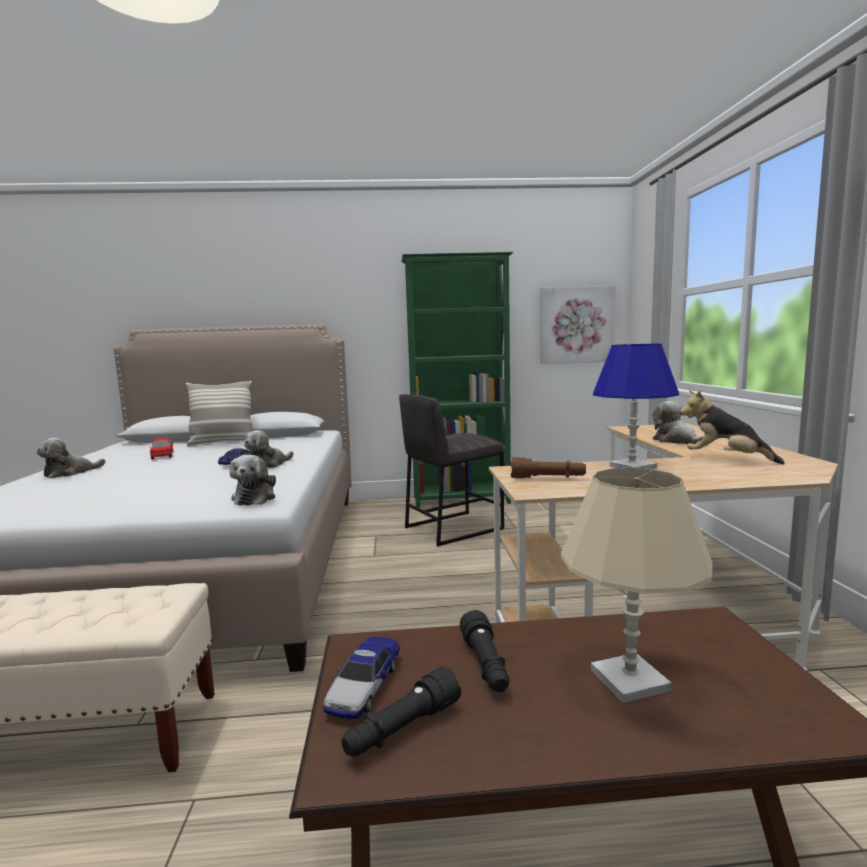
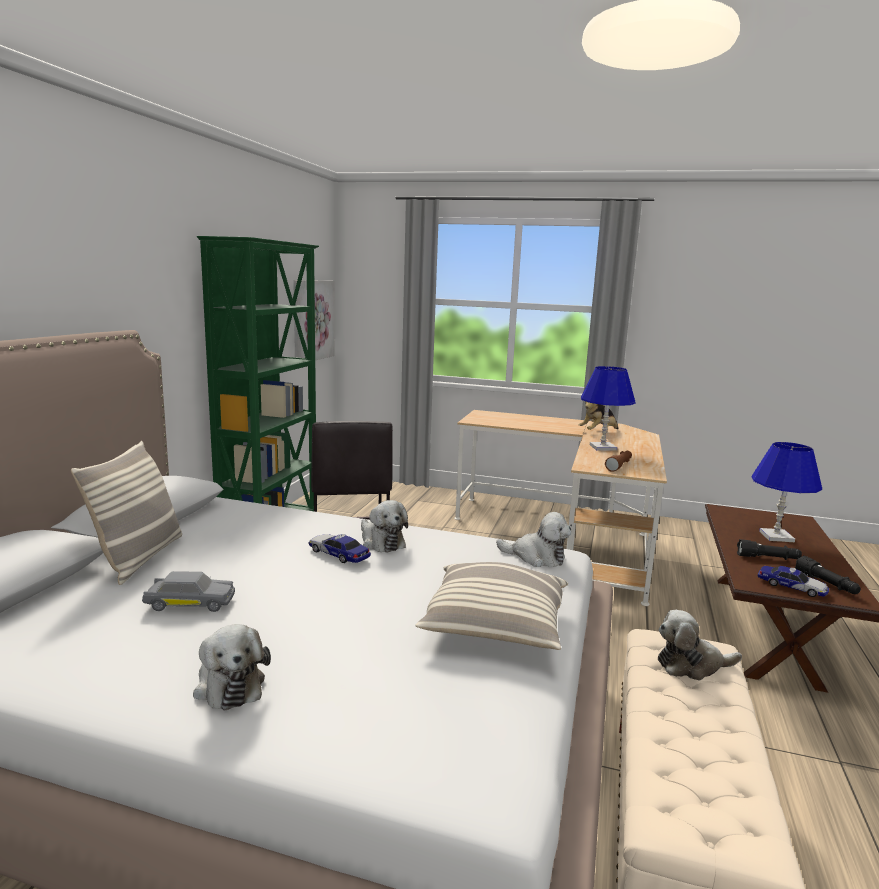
camera: 70 degrees left, 5 degrees up
red toy car [149,437,173,459] -> grey toy car [142,571,235,612]
beige table lamp [560,468,713,703] -> blue table lamp [752,442,822,542]
plush toy [652,401,704,444] -> plush toy moved to [658,610,742,680]
none -> pillow [415,562,568,650]

